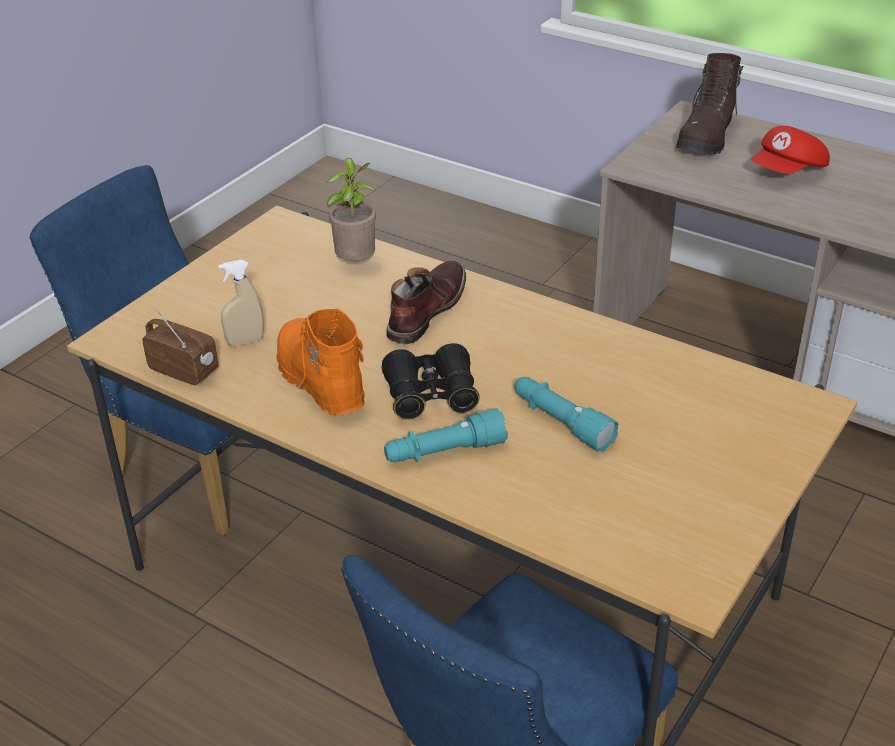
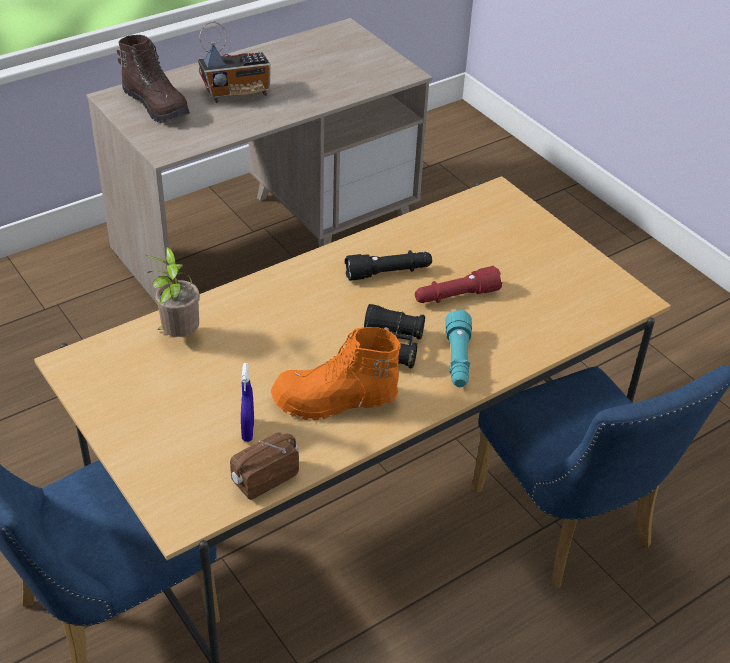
camera: 70 degrees left, 5 degrees up
beige spray bottle [218,260,264,346] -> blue spray bottle [241,363,254,442]
brown boot [386,260,466,344] -> none
turquoise flashlight [514,377,619,452] -> red flashlight [415,266,502,303]
red cap [751,126,830,174] -> radio [198,22,271,103]
none -> black flashlight [345,250,432,281]

